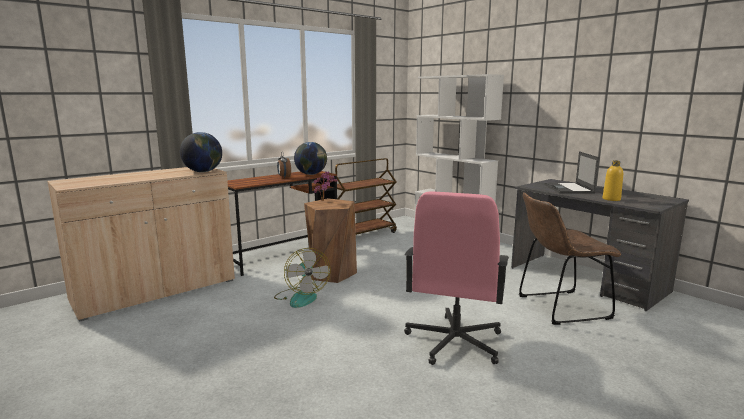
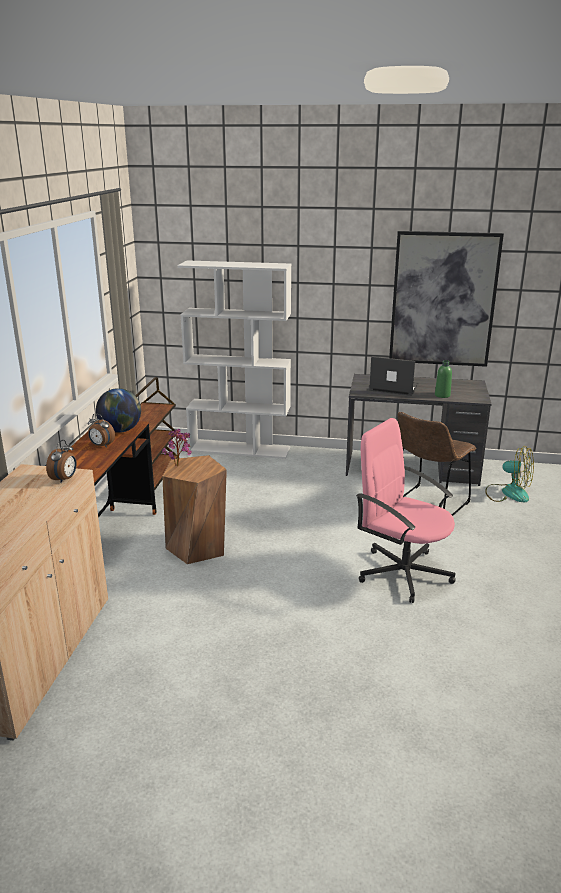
camera: 40 degrees left, 10 degrees up
globe [180,132,222,172] -> alarm clock [46,440,77,483]
fan [274,248,330,308] -> fan moved to [485,446,534,502]
pink office chair [404,192,509,365] -> pink office chair turned 150 degrees clockwise [356,418,456,603]
laptop [544,151,599,193] -> laptop turned 150 degrees clockwise [369,356,419,396]
yellow bottle [603,160,623,201] -> green bottle [435,360,452,398]
none -> picture [389,231,504,367]

